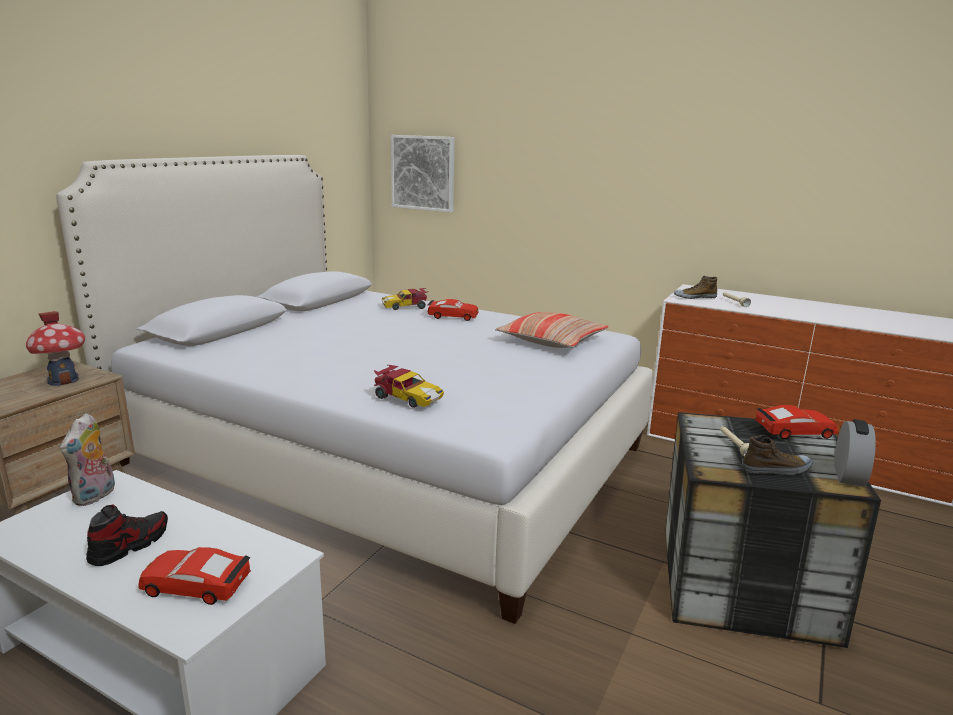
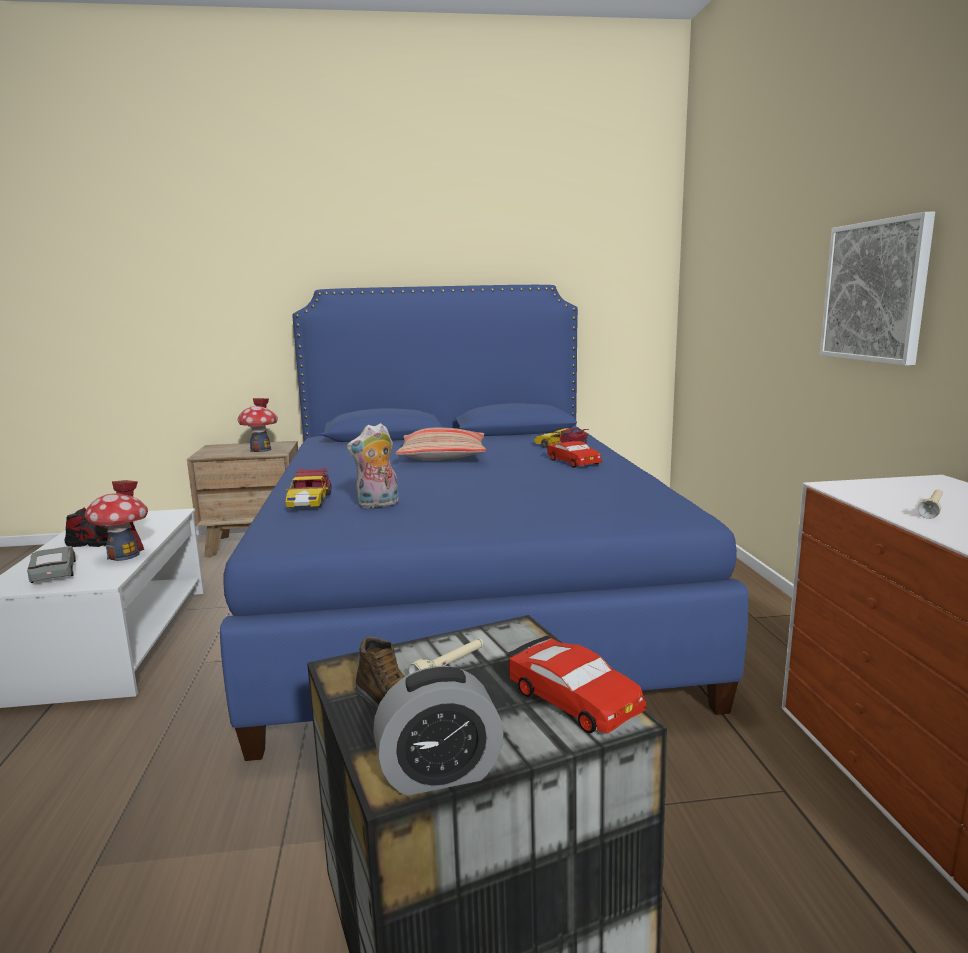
camera: 55 degrees right, 5 degrees down
white bed [56,155,653,624] -> blue bed [220,285,748,761]
plush toy [60,413,115,506] -> plush toy moved to [347,423,399,508]
red toy car [138,547,251,605] -> grey toy car [27,546,76,583]
picture [391,135,455,213] -> picture moved to [820,212,935,366]
pillow [495,312,609,348] -> pillow moved to [395,427,486,460]
shoe [674,276,717,299] -> none
none -> toy house [85,480,148,561]

